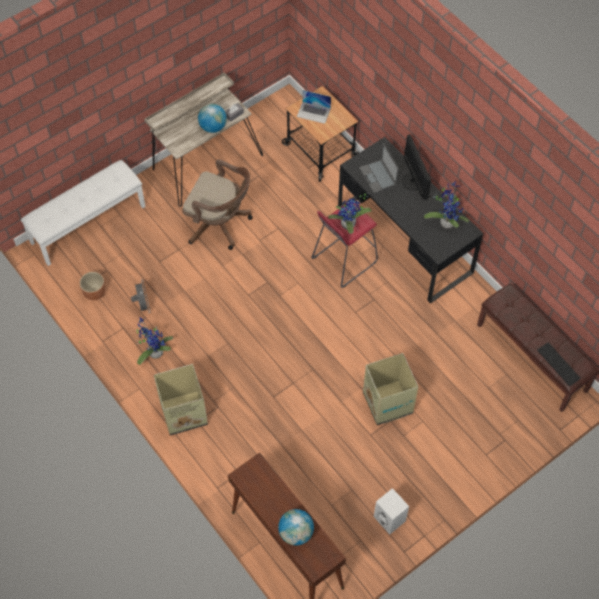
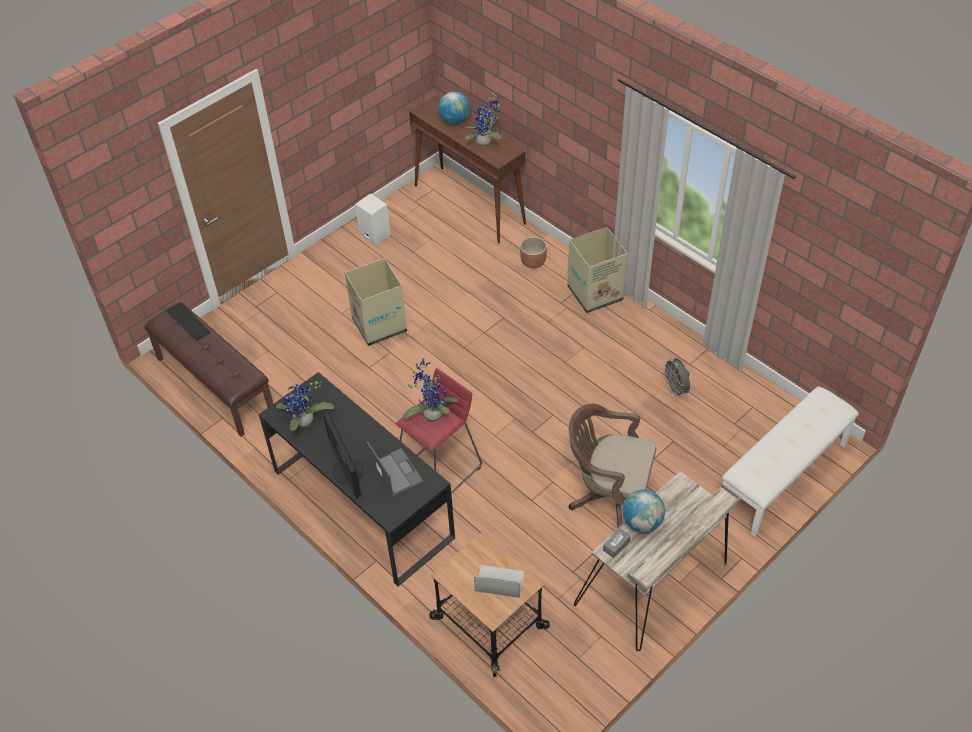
camera: 175 degrees right, 10 degrees down
brown planter [80,272,106,300] -> brown planter moved to [520,237,547,268]
potted plant [137,317,173,365] -> potted plant moved to [465,92,501,147]

